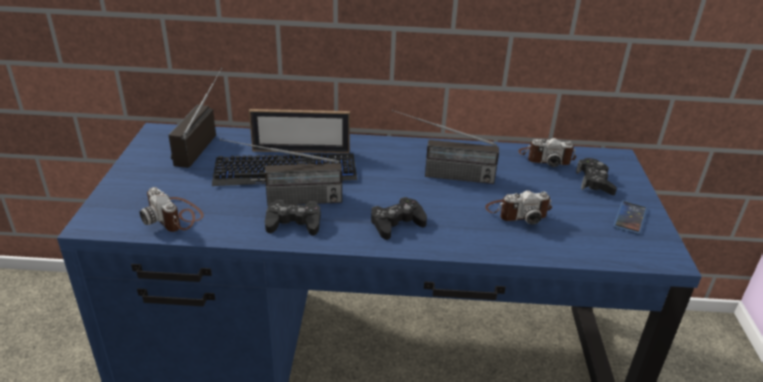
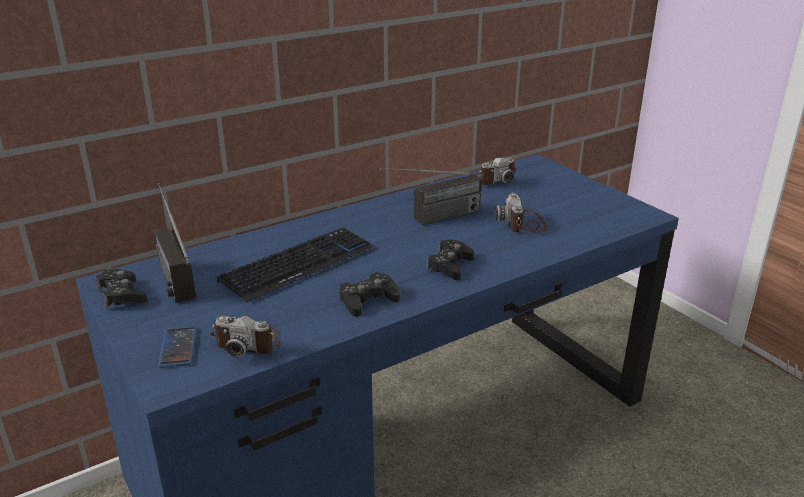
camera: 35 degrees left, 5 degrees down
radio [220,139,342,205] -> none
picture frame [249,109,350,153] -> none
camera [485,190,552,225] -> camera turned 135 degrees clockwise [495,193,547,234]
black game controller [576,158,617,195] -> black game controller moved to [95,269,147,310]
phone [613,201,648,235] -> phone moved to [158,327,197,368]

